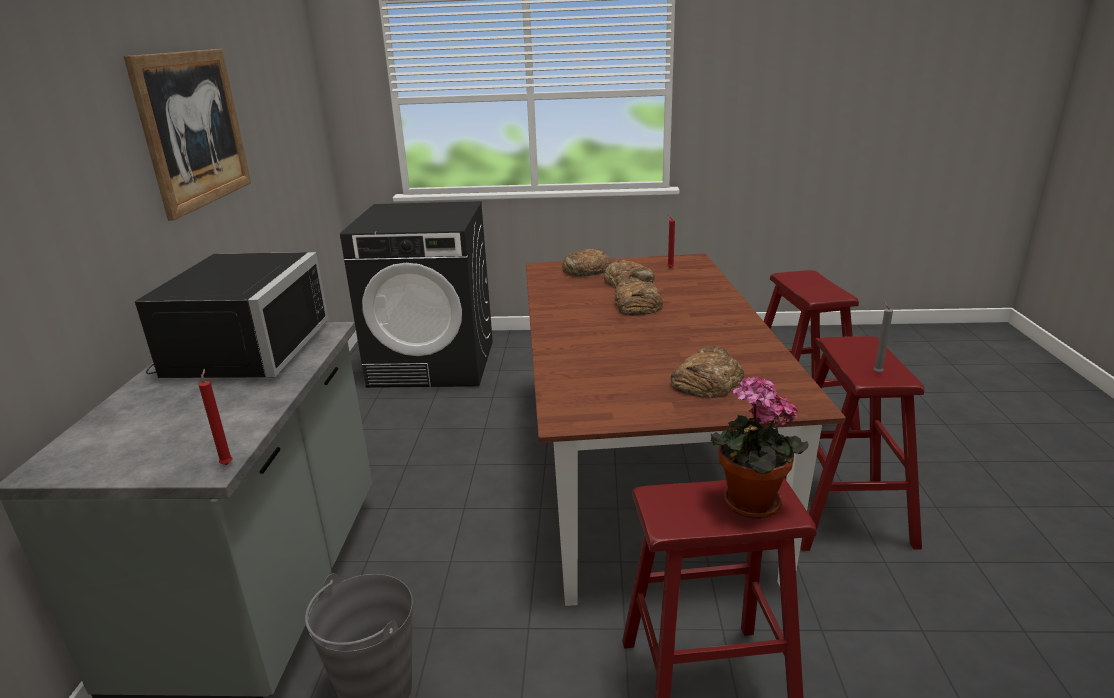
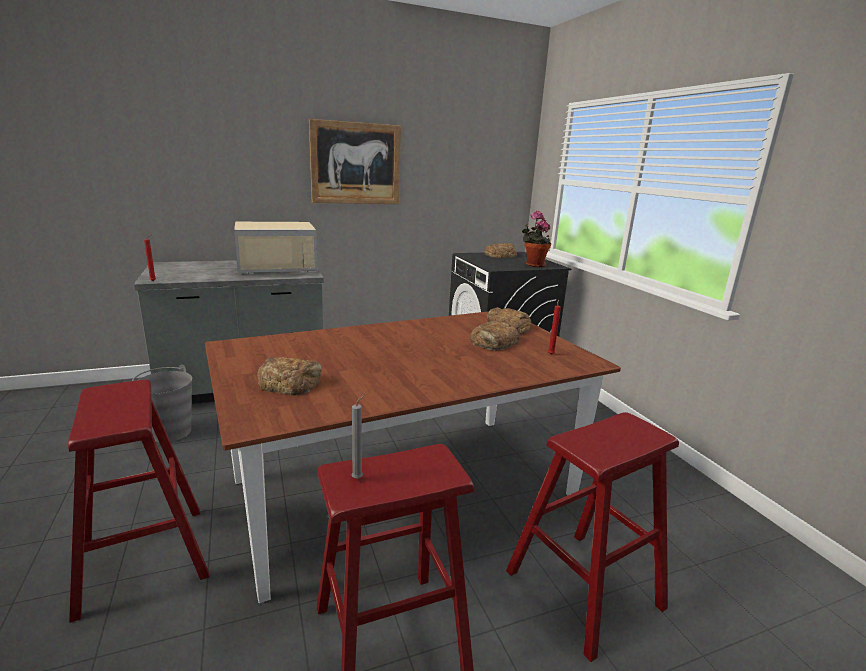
camera: 65 degrees right, 5 degrees down
black microwave [135,252,329,378] -> beige microwave [234,222,318,274]
bread [615,278,663,315] -> bread moved to [484,243,517,258]
potted plant [711,376,809,519] -> potted plant moved to [522,211,551,267]

